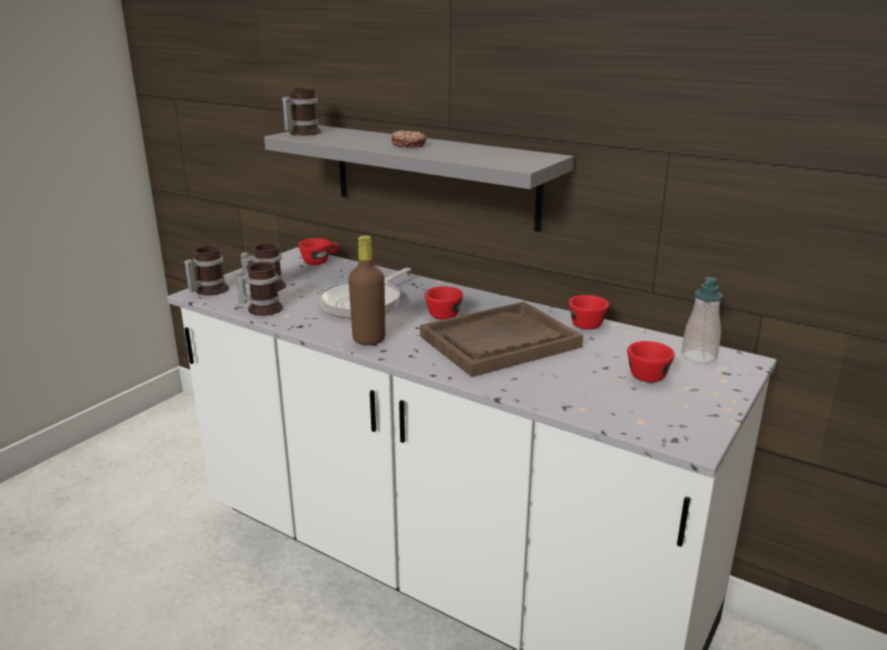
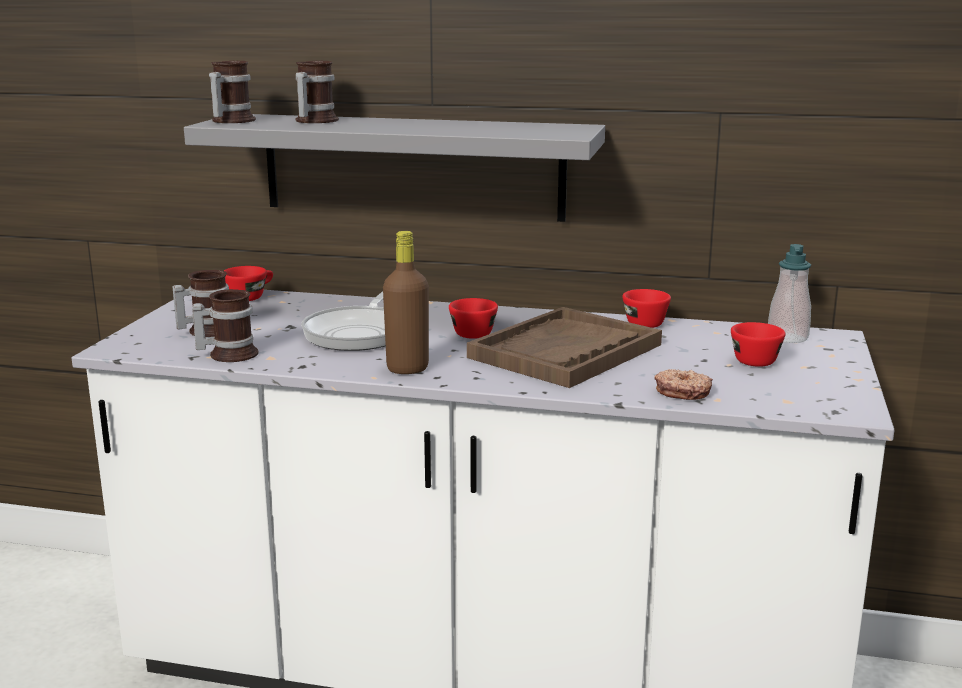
camera: 20 degrees left, 5 degrees down
mug [184,245,229,296] -> mug moved to [296,61,339,123]
donut [392,130,426,148] -> donut moved to [654,369,713,400]

